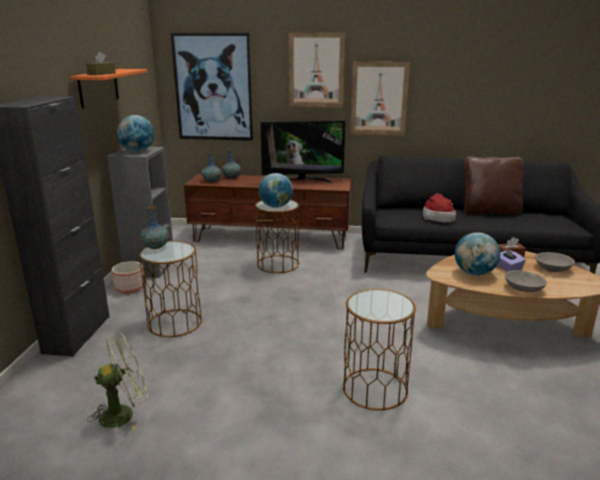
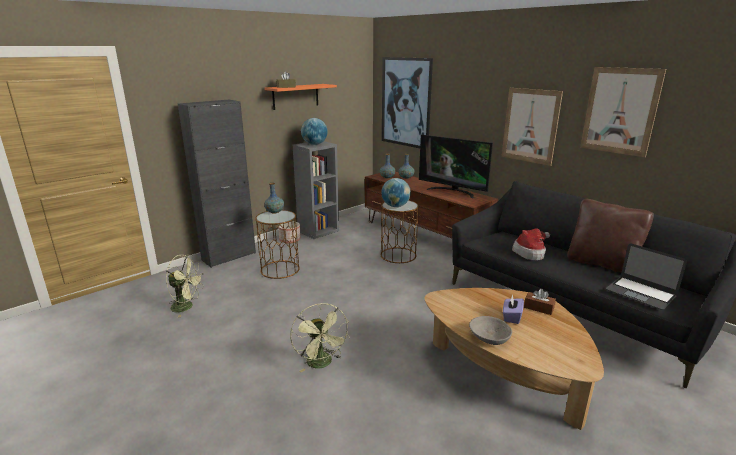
camera: 40 degrees right, 0 degrees up
picture [289,32,345,108] -> picture moved to [580,67,666,157]
brown side table [343,289,416,410] -> green fan [290,303,350,372]
globe [455,232,500,276] -> none
grey bowl [535,252,575,272] -> none
none -> laptop [606,243,687,310]

